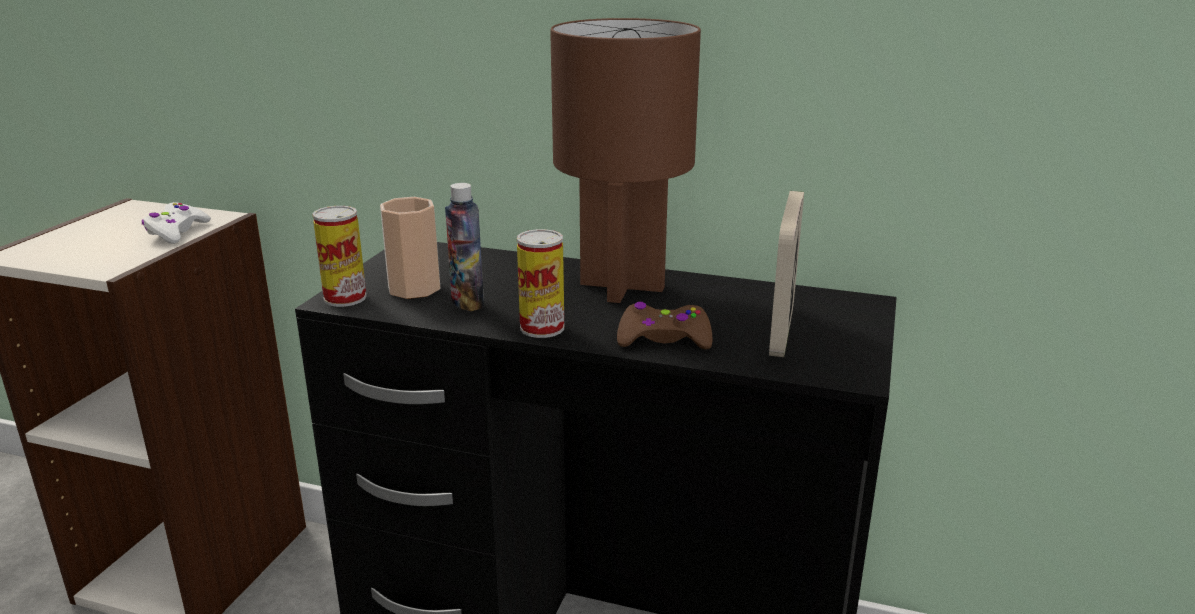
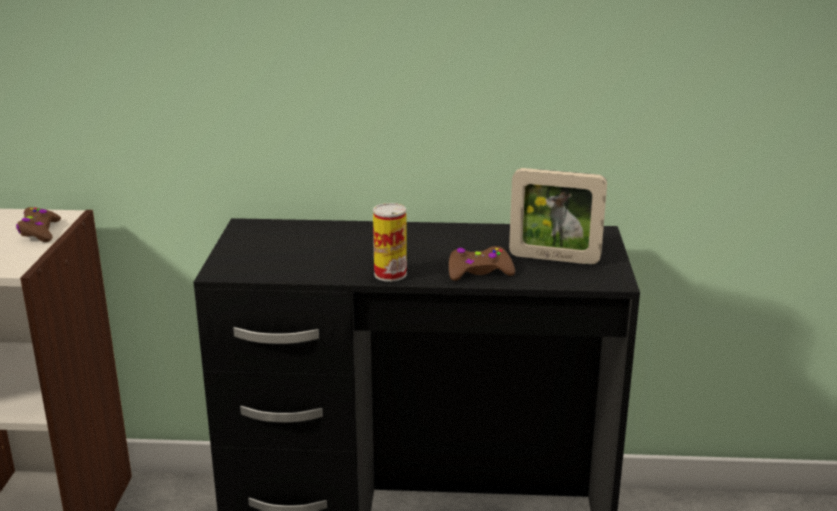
camera: 15 degrees left, 0 degrees up
white game controller [142,202,211,244] -> brown game controller [16,207,61,242]
can [312,206,367,307] -> none
cup [380,197,441,299] -> none
bottle [445,183,484,311] -> none
brown table lamp [550,18,701,303] -> none
picture frame [769,191,804,357] -> picture frame turned 75 degrees counterclockwise [509,168,607,265]

